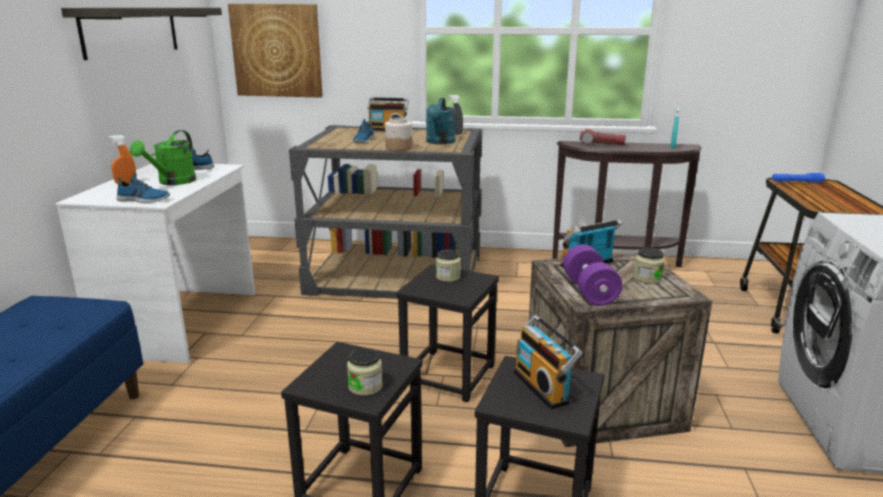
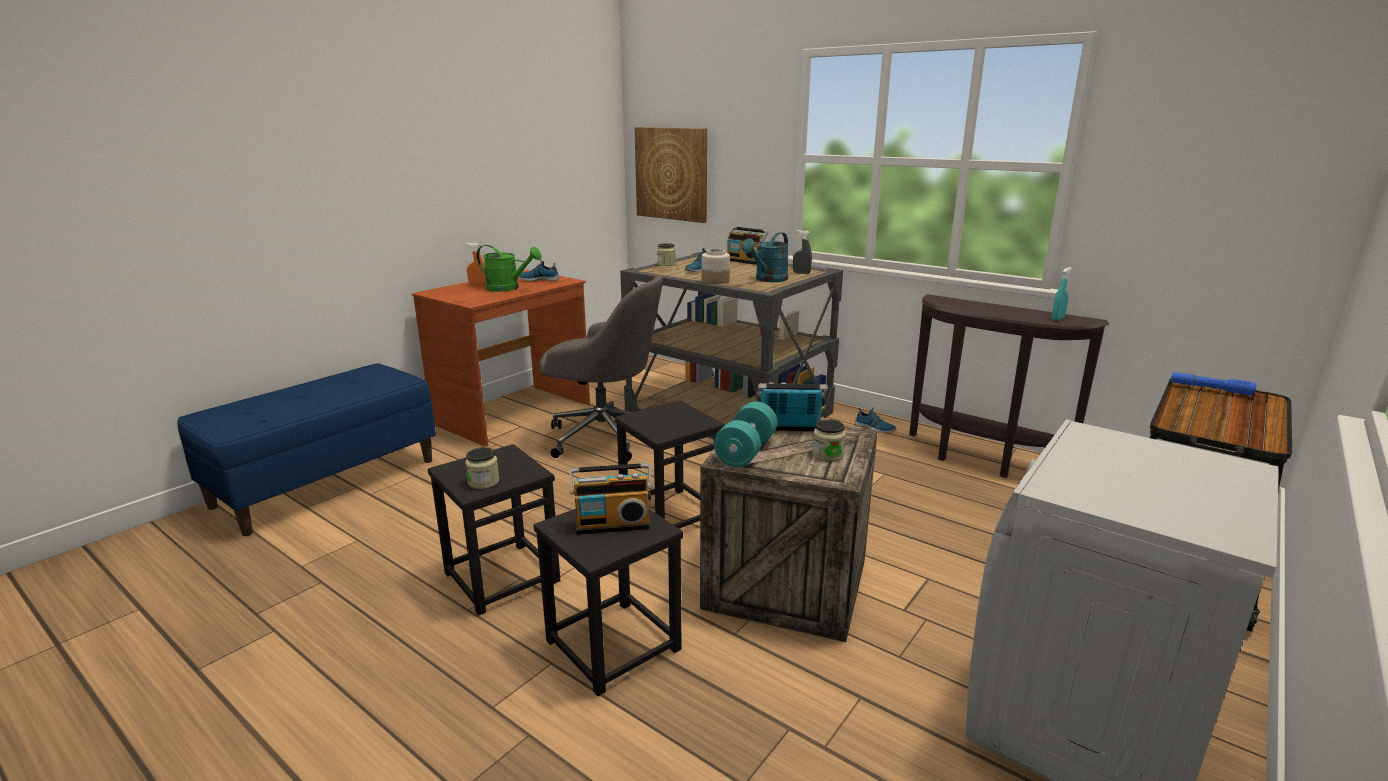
camera: 30 degrees right, 0 degrees up
white desk [56,164,255,363] -> brown desk [412,270,590,447]
shelf [61,8,222,60] -> none
shoe [117,173,170,203] -> shoe moved to [855,407,896,433]
green watering can [130,130,196,185] -> green watering can turned 120 degrees counterclockwise [476,245,542,292]
jar [436,249,461,282] -> jar moved to [657,243,676,266]
radio [513,315,582,409] -> radio turned 105 degrees counterclockwise [570,463,653,535]
purple dumbbell [563,244,622,306] -> turquoise dumbbell [714,401,777,467]
flashlight [580,129,626,145] -> none
none -> grey office chair [539,275,663,462]

